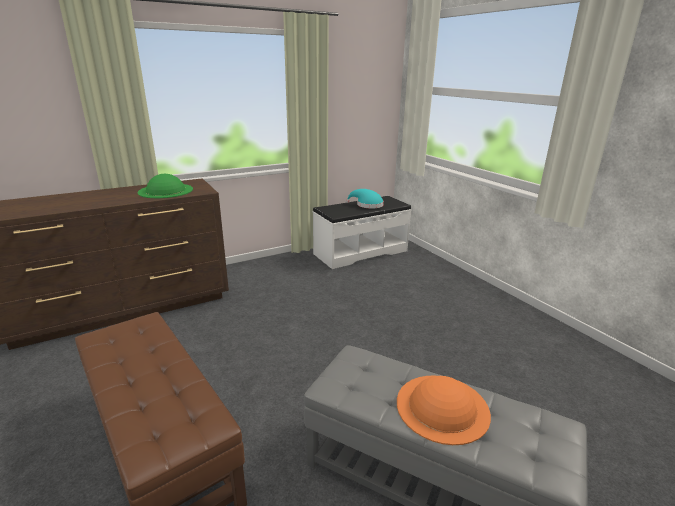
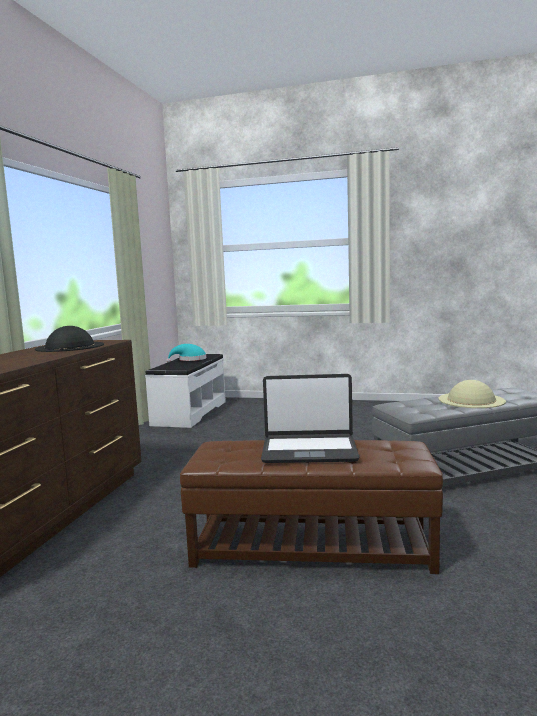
camera: 45 degrees left, 15 degrees down
green hat [138,174,193,198] -> black hat [35,326,104,352]
orange hat [397,376,491,445] -> beige hat [439,380,506,408]
none -> laptop [261,374,359,463]

